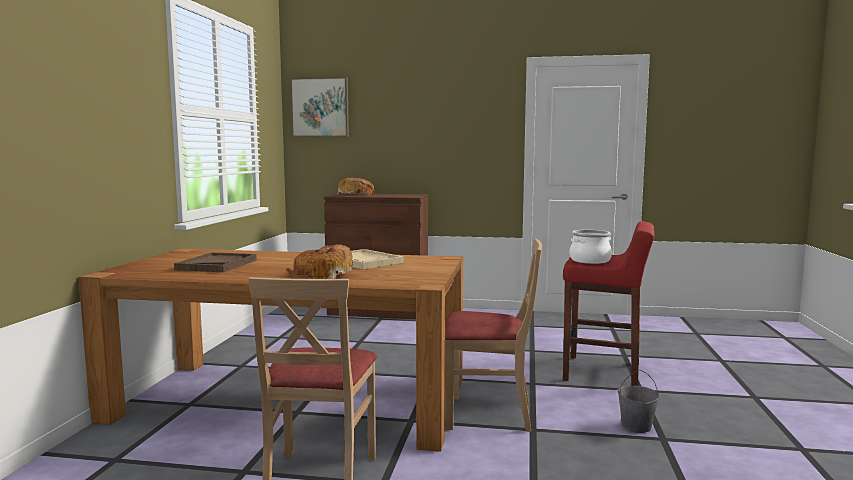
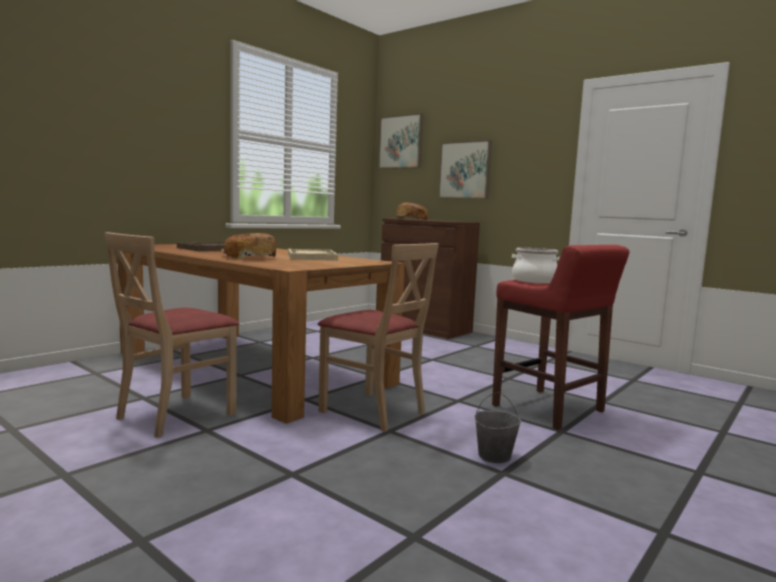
camera: 30 degrees right, 0 degrees up
none -> picture [438,140,492,199]

